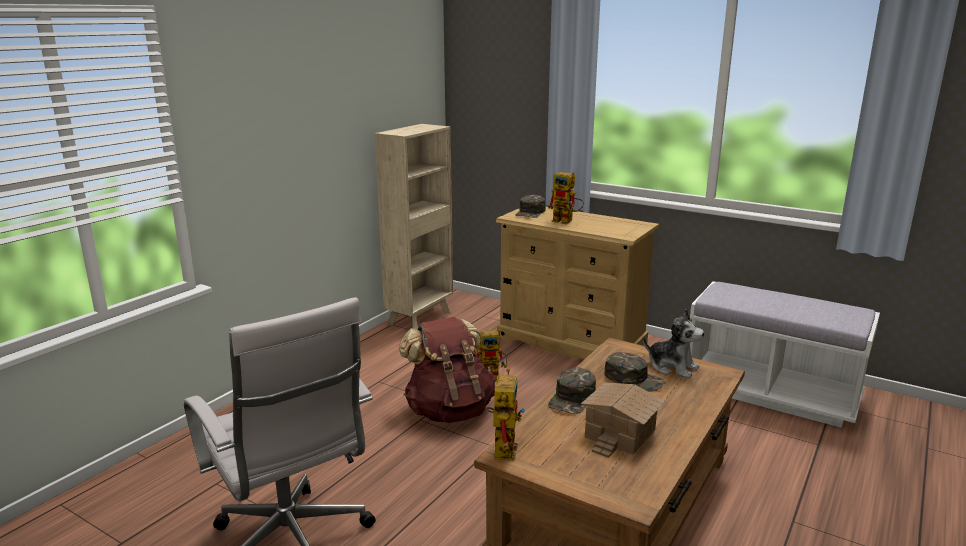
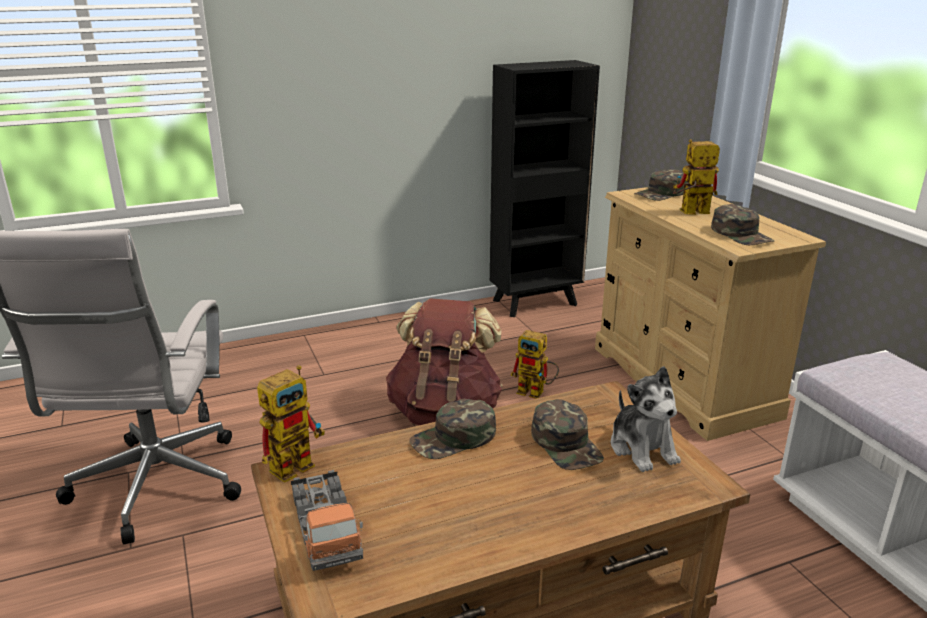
camera: 35 degrees right, 5 degrees up
beige bookcase [375,124,453,329] -> black bookcase [490,60,600,317]
toy robot [548,172,584,224] -> toy robot turned 105 degrees clockwise [673,139,720,215]
toy house [581,382,665,458] -> none
none -> toy truck [291,470,363,571]
none -> green cap [711,204,775,245]

